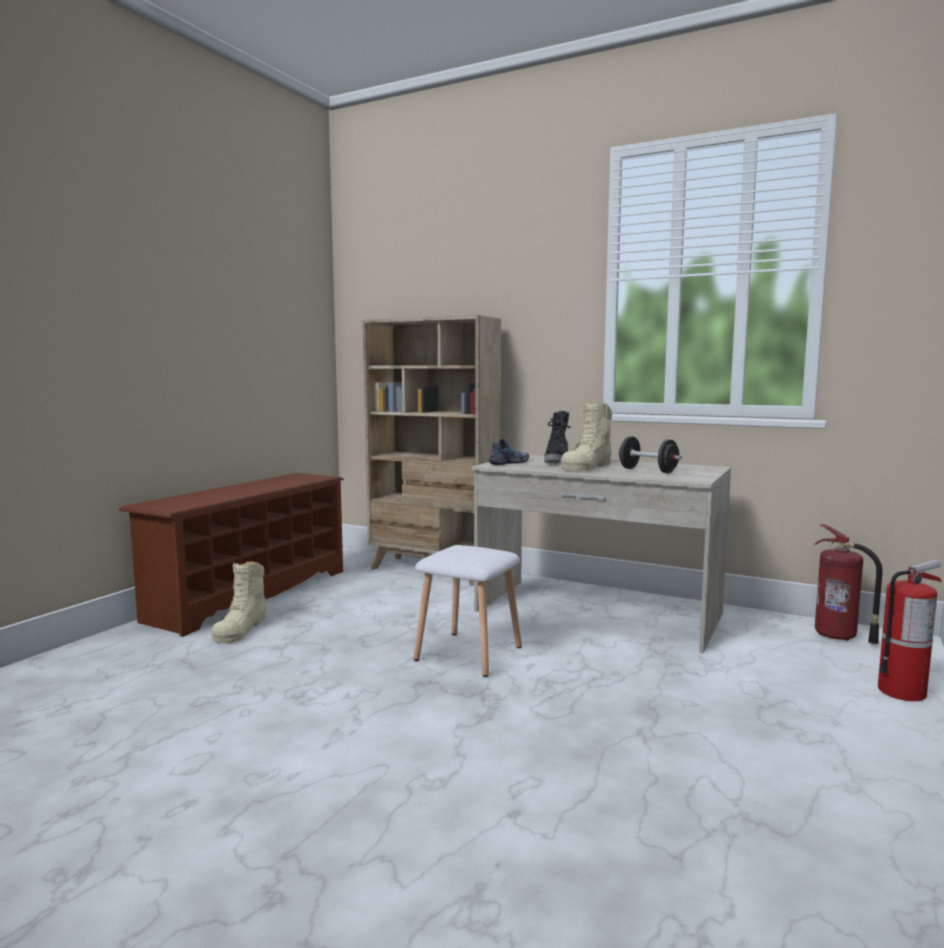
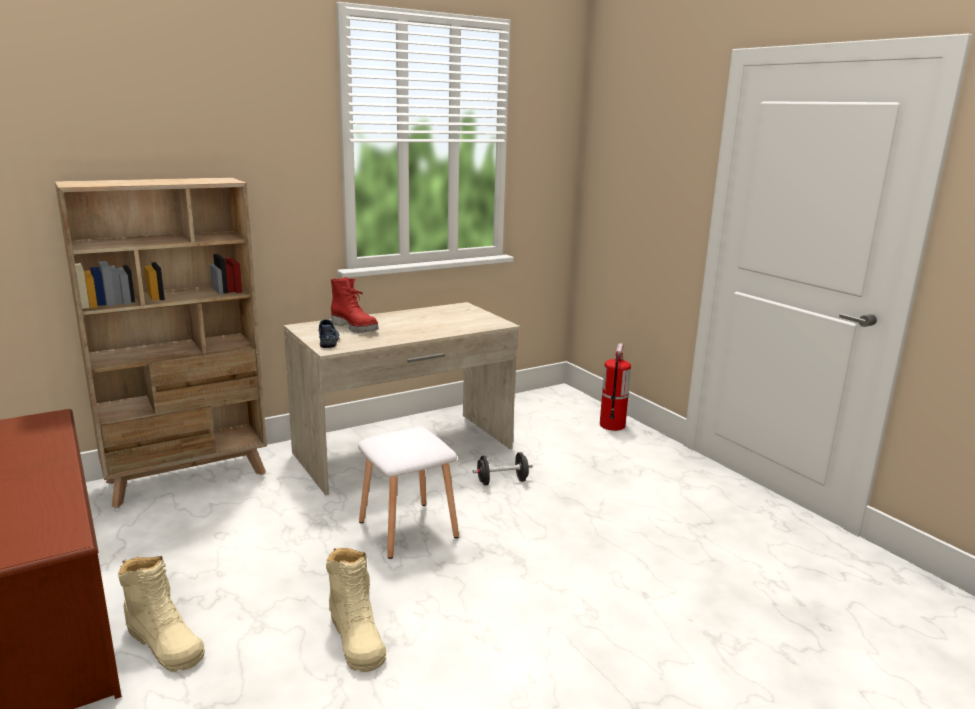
camera: 60 degrees left, 10 degrees up
black boot [544,411,571,463] -> red boot [331,277,379,333]
beige boot [561,403,612,471] -> beige boot moved to [326,547,386,672]
black dumbbell [618,437,682,473] -> black dumbbell moved to [473,452,533,485]
fire extinguisher [814,524,882,644] -> none

